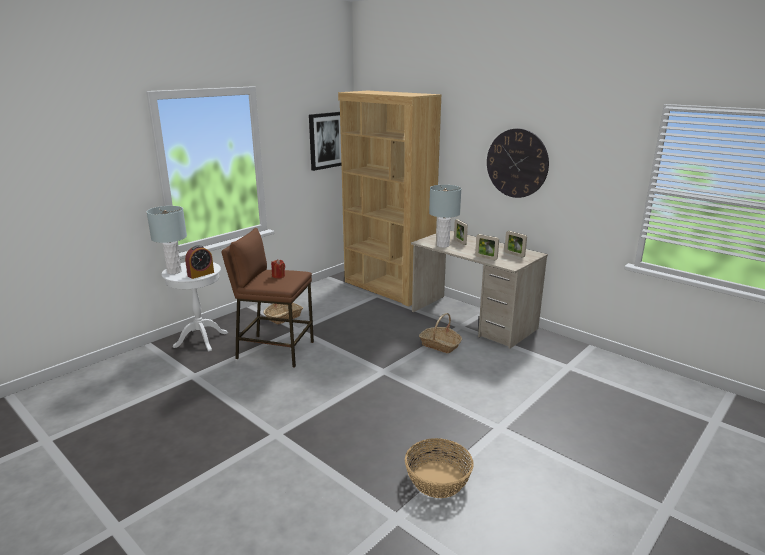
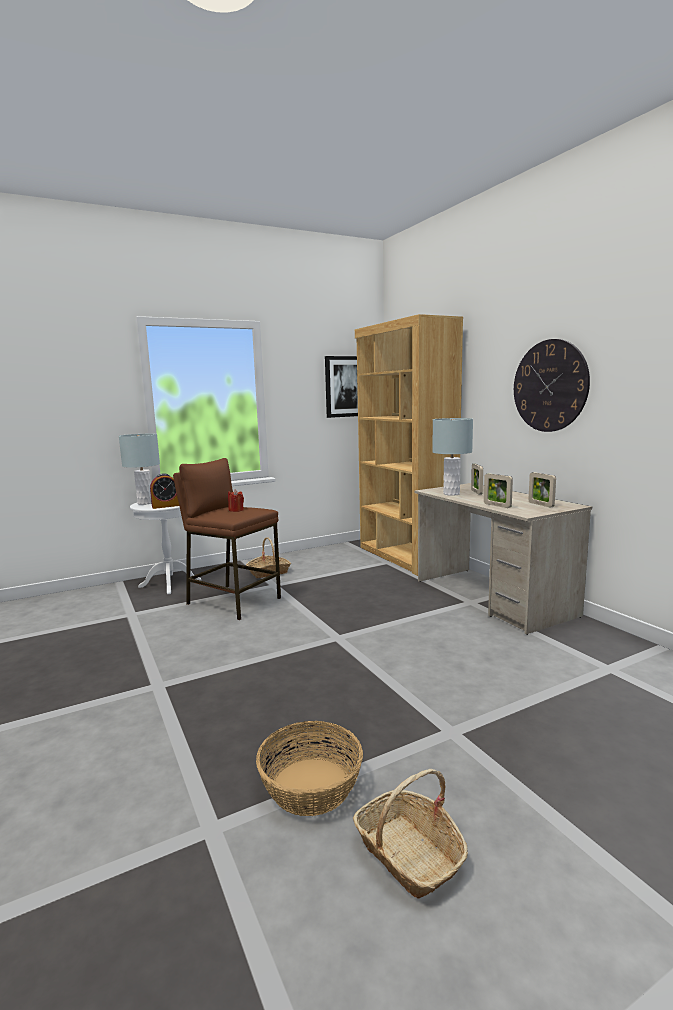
camera: 20 degrees right, 10 degrees down
basket [419,313,462,353] -> basket moved to [353,769,468,899]

